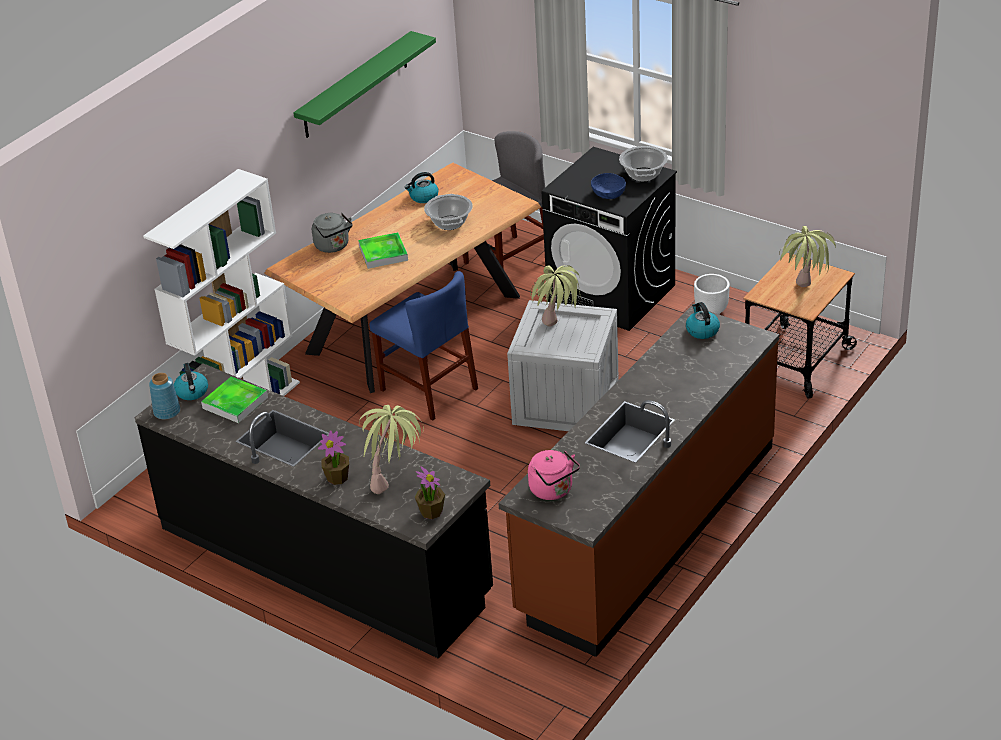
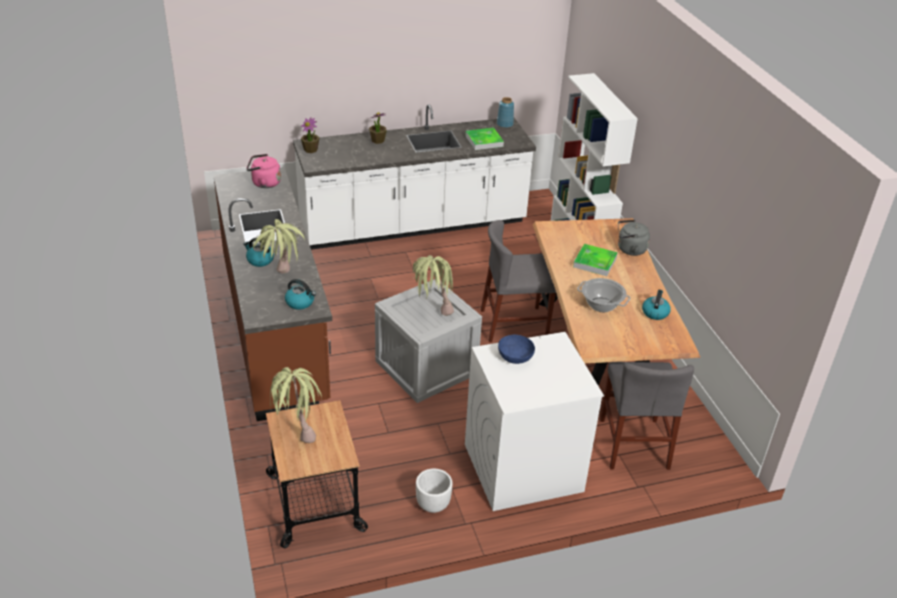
camera: 125 degrees right, 0 degrees up
black counter [134,364,493,659] -> white counter [293,104,536,250]
kettle [174,363,208,400] -> kettle moved to [243,238,274,267]
green shelf [293,31,436,138] -> none
potted plant [359,405,424,494] -> potted plant moved to [253,219,305,274]
blue chair [369,271,478,420] -> grey chair [481,220,556,342]
black washing machine [542,147,677,331] -> white washing machine [465,332,604,511]
cooking pot [619,146,668,182] -> none

